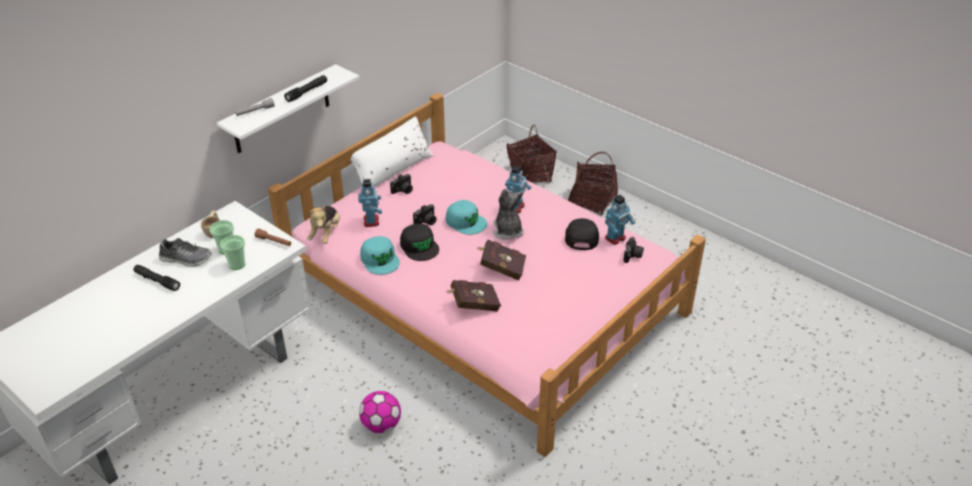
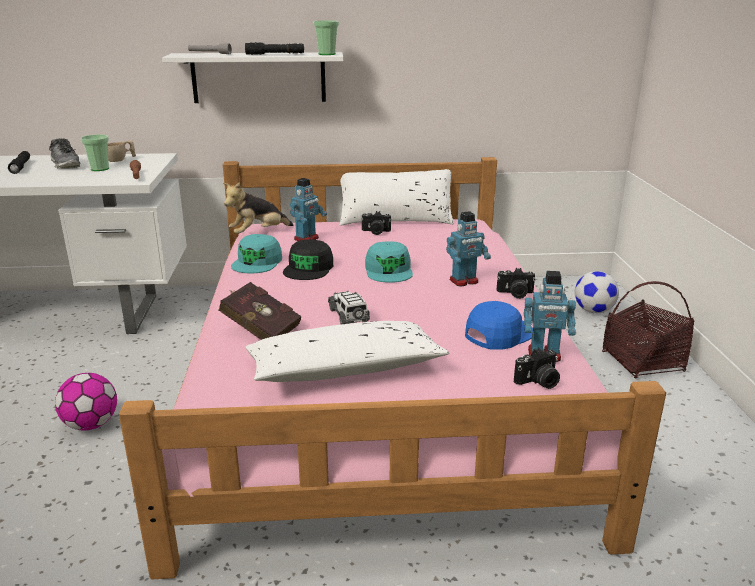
camera: 45 degrees right, 15 degrees down
cup [220,235,245,270] -> cup moved to [313,20,339,55]
camera [413,204,437,225] -> camera moved to [497,268,536,299]
red book [476,240,526,281] -> toy car [328,291,370,324]
plush toy [493,188,524,240] -> none
basket [507,125,557,182] -> football [574,271,619,313]
black cap [565,218,599,250] -> blue cap [465,301,533,350]
none -> white pillow [246,321,450,382]

